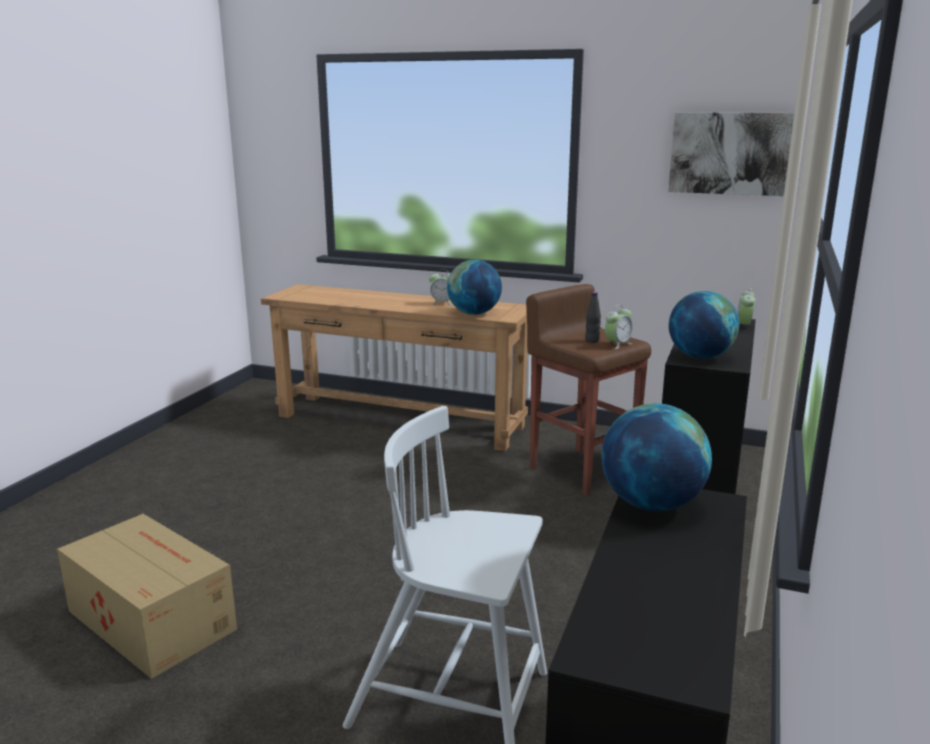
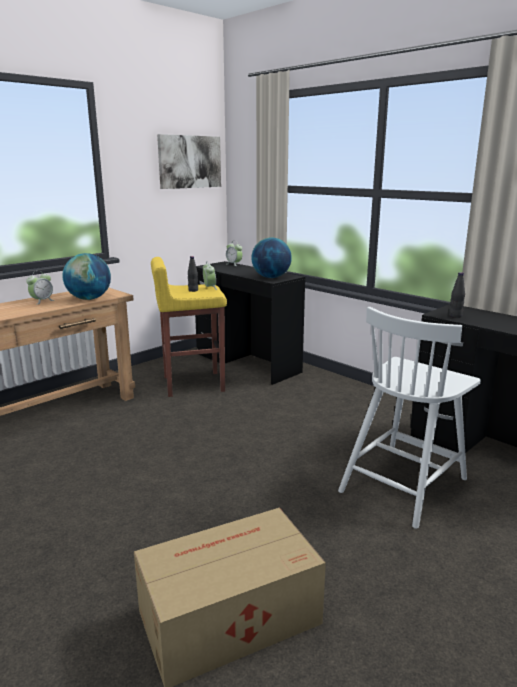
camera: 65 degrees left, 0 degrees up
brown stool [526,284,651,496] -> yellow stool [151,257,227,397]
globe [602,403,712,511] -> black bottle [449,272,465,318]

